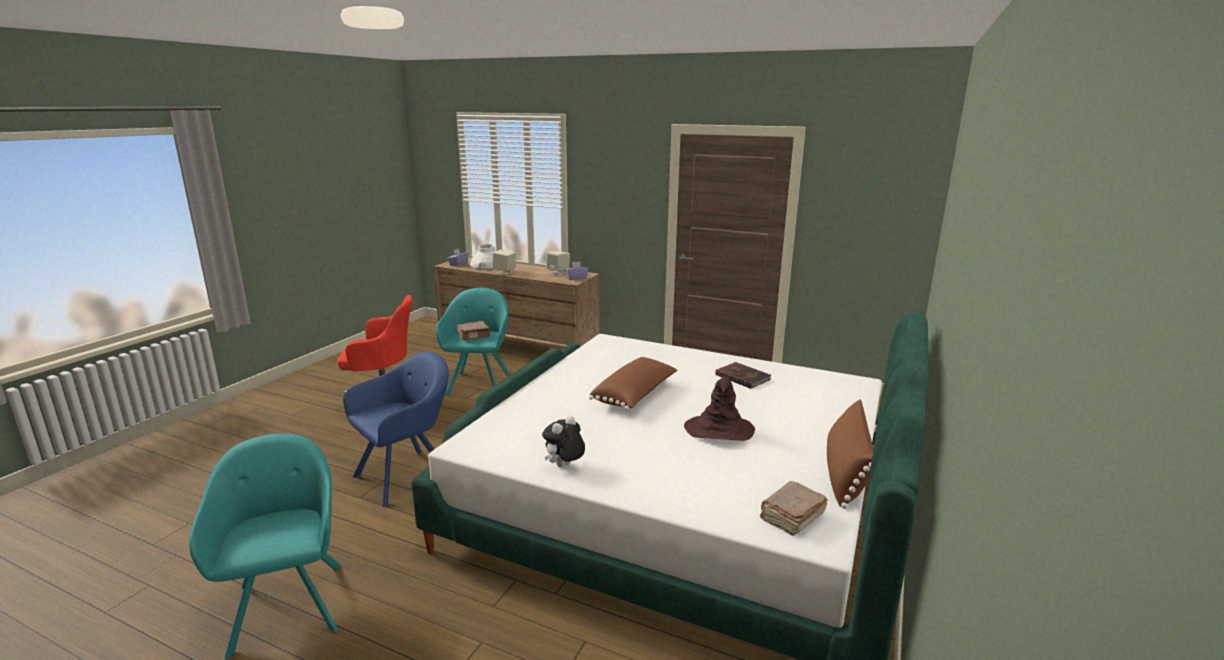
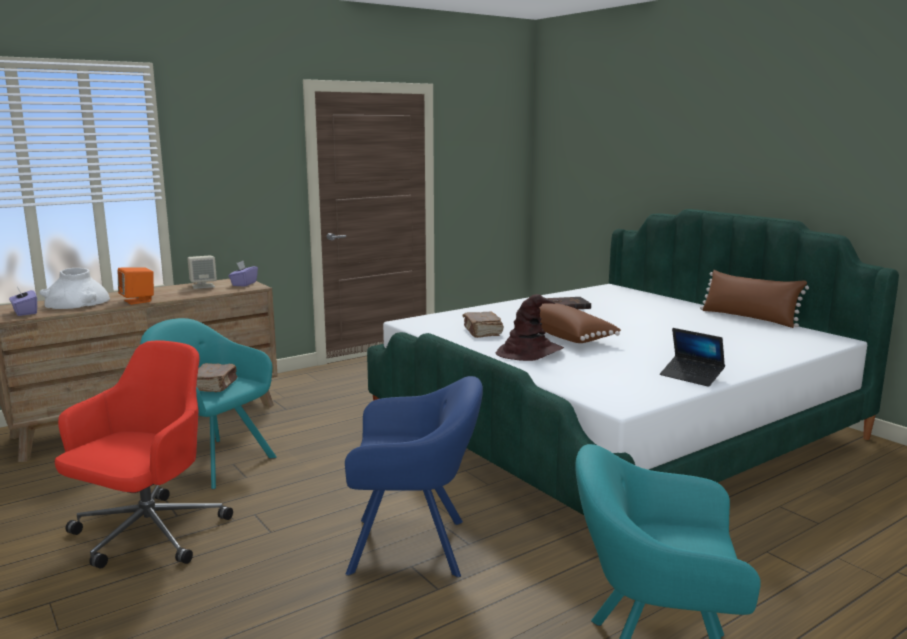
camera: 60 degrees left, 5 degrees down
blue armchair [343,351,449,507] -> blue armchair turned 105 degrees clockwise [345,376,483,578]
beige speaker [493,249,516,275] -> orange speaker [118,267,154,305]
plush toy [542,416,585,467] -> laptop [660,328,725,387]
brown hat [684,377,755,441] -> brown hat moved to [496,294,564,361]
brown book [760,481,828,536] -> brown book moved to [463,312,504,338]

